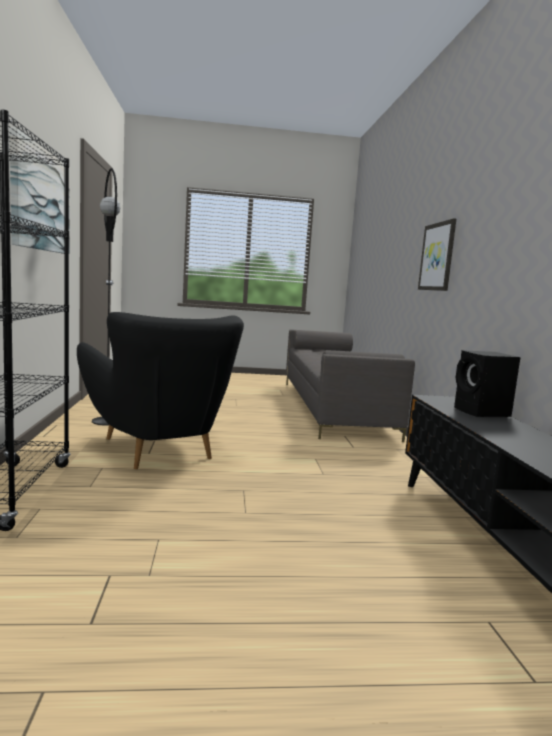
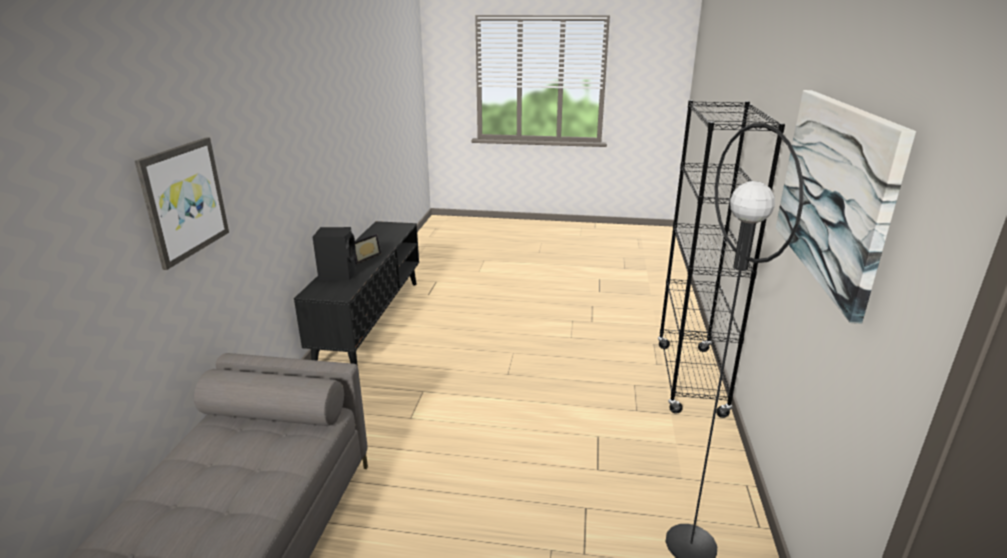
camera: 165 degrees left, 15 degrees up
black armchair [77,312,244,469] -> none
none -> picture frame [355,234,381,264]

